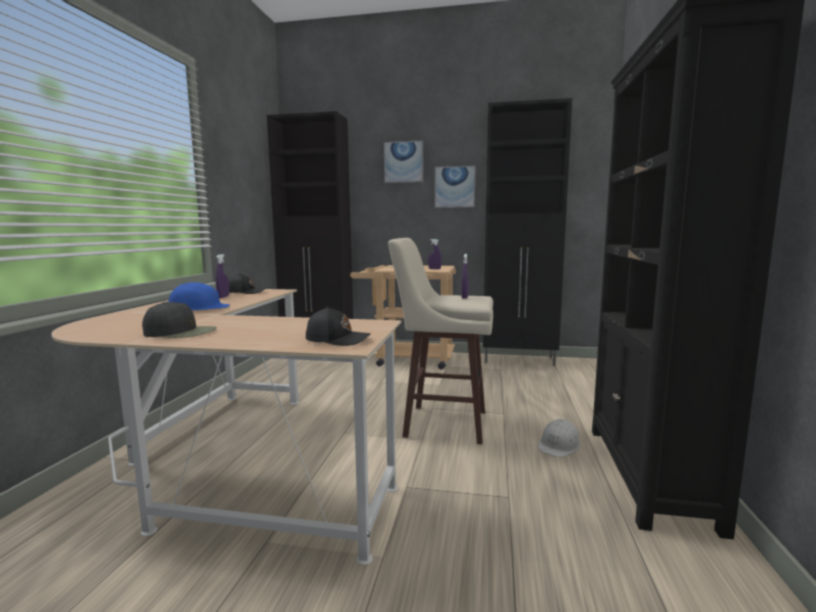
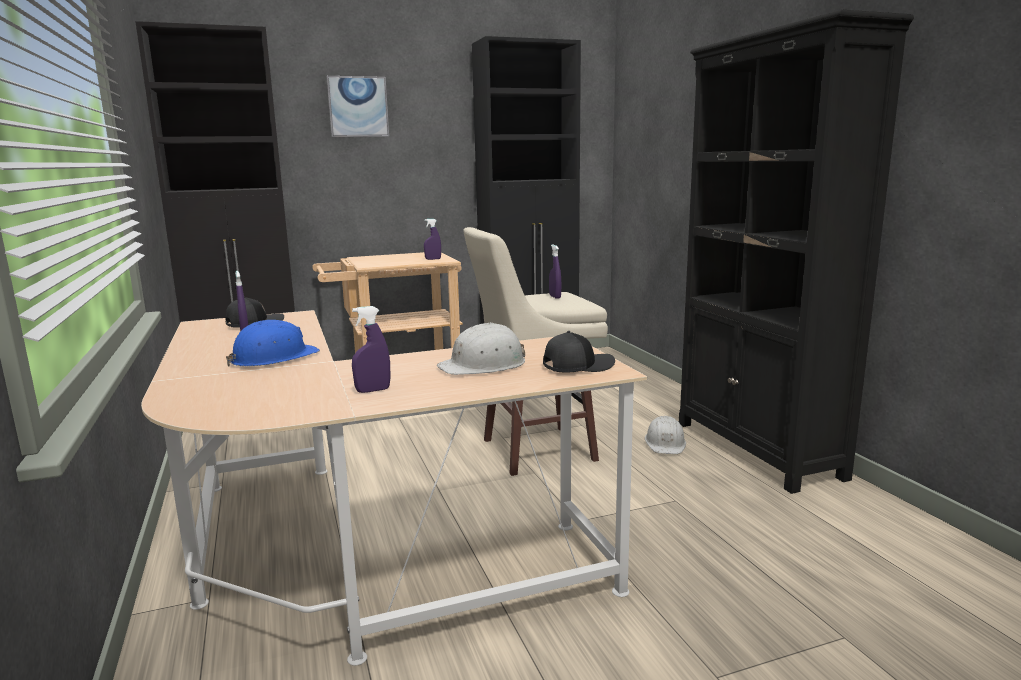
camera: 30 degrees left, 5 degrees up
black cap [142,301,217,338] -> purple spray bottle [352,306,390,393]
picture [435,165,475,208] -> none
none -> white hard hat [437,322,525,375]

